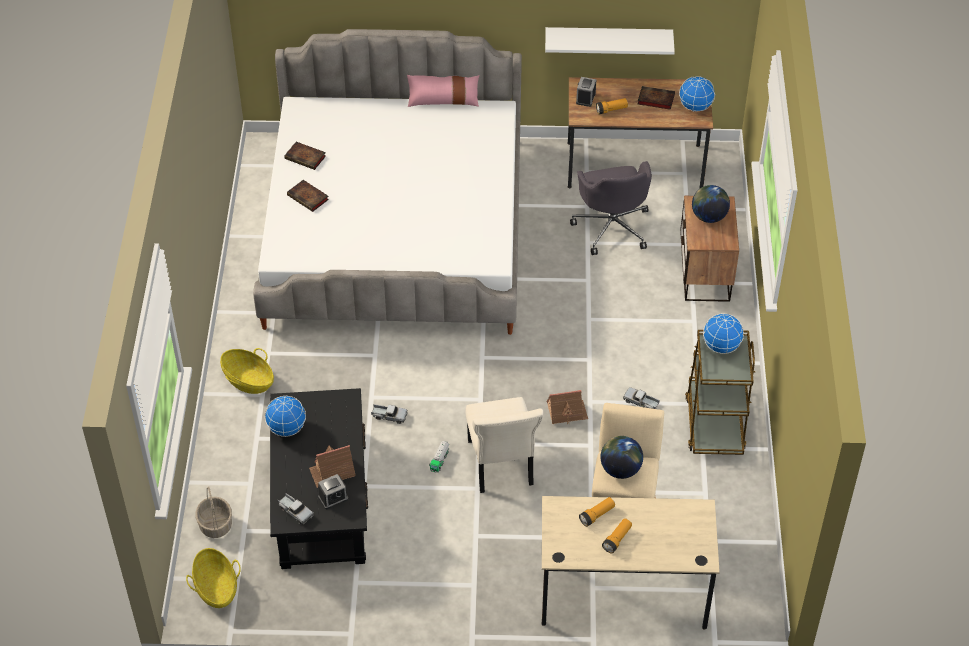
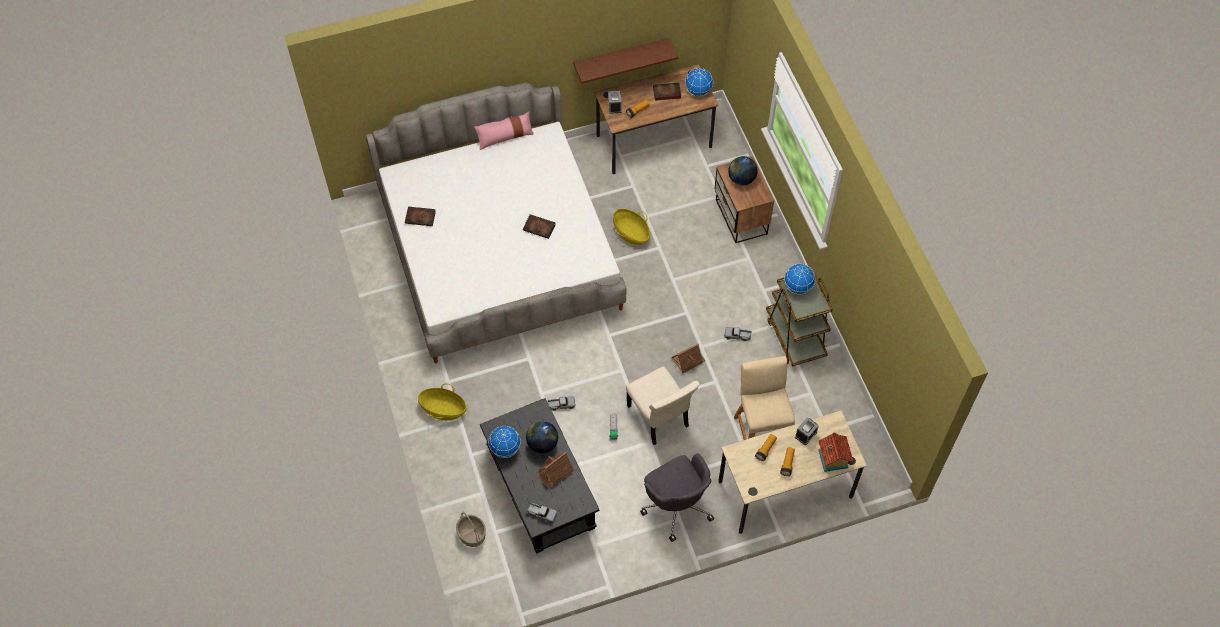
camera: 20 degrees left, 10 degrees up
basket [186,548,241,608] -> basket moved to [613,209,650,245]
book [287,180,329,212] -> book moved to [523,214,556,239]
alarm clock [318,474,348,509] -> alarm clock moved to [795,417,819,445]
white shelf [545,27,675,55] -> brown shelf [573,38,678,84]
grey office chair [570,161,652,255] -> grey office chair moved to [640,453,714,542]
globe [600,436,643,479] -> globe moved to [526,421,558,453]
none -> toy house [818,433,853,472]

